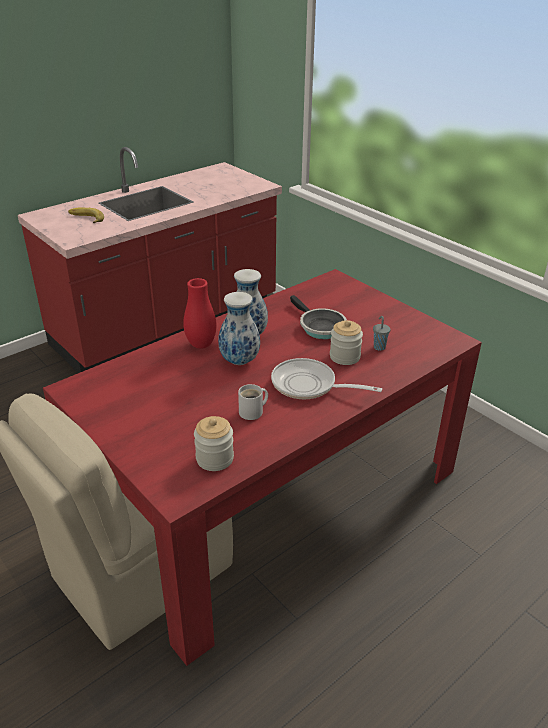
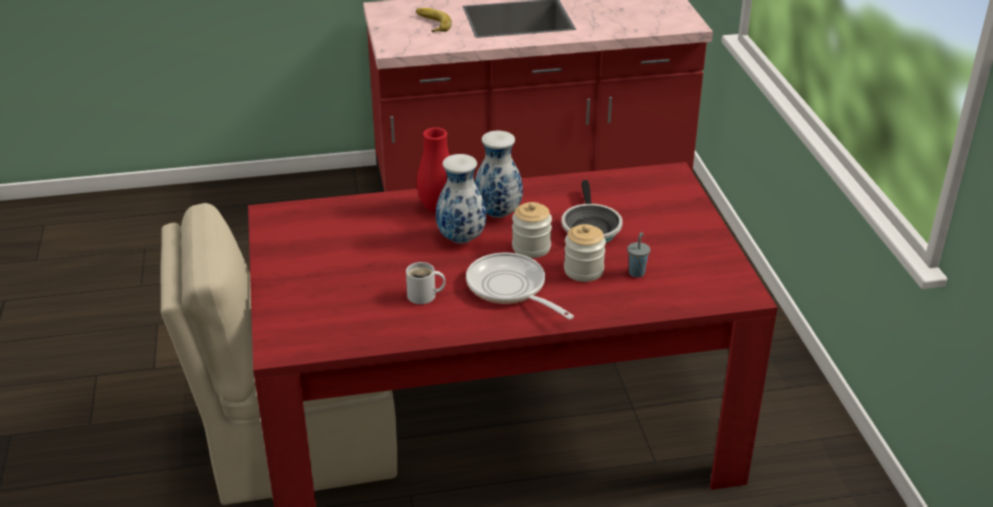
camera: 30 degrees right, 0 degrees up
jar [194,416,234,471] -> jar moved to [512,202,552,258]

